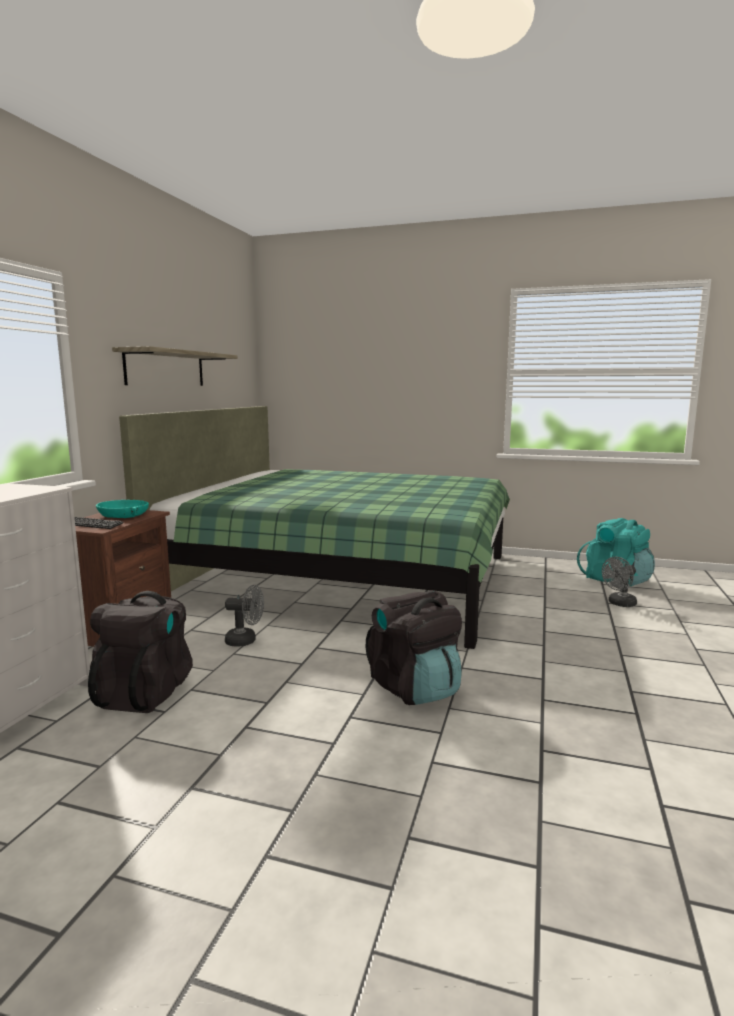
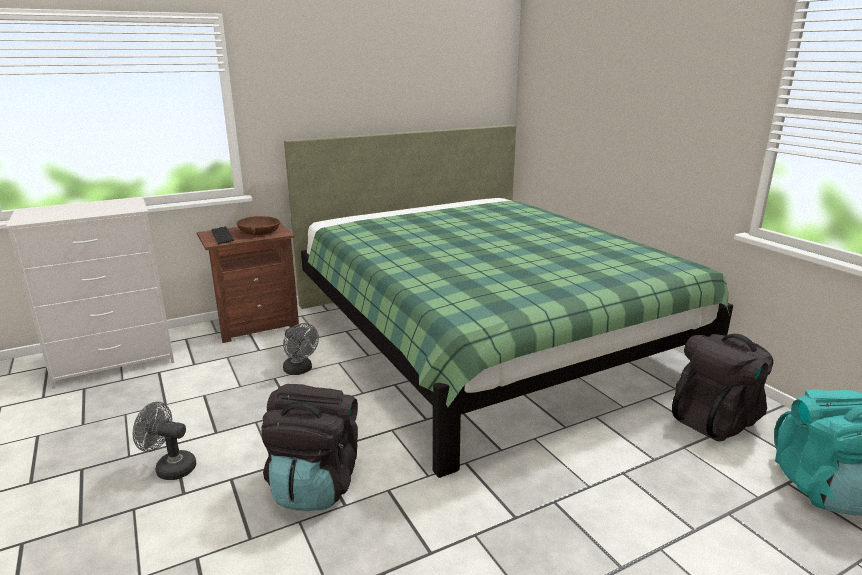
camera: 45 degrees right, 10 degrees up
black backpack [88,591,193,713] -> black backpack moved to [672,334,773,442]
turquoise bowl [96,500,149,518] -> brown bowl [236,216,280,235]
shelf [112,346,238,386] -> none
grey fan [602,557,637,607] -> grey fan moved to [133,402,196,480]

